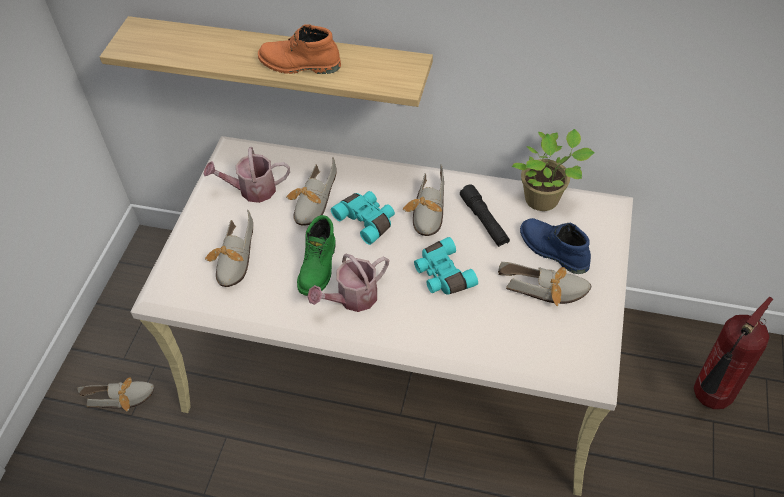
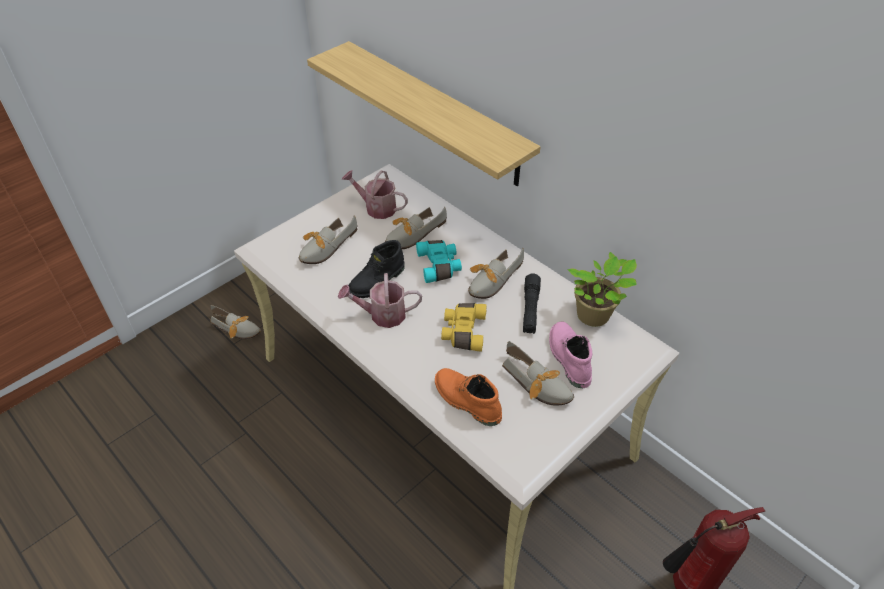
camera: 30 degrees right, 5 degrees down
orange boot [258,24,341,74] -> orange boot moved to [435,368,502,426]
green boot [297,215,336,296] -> black boot [348,240,405,298]
turquoise binoculars [414,237,478,295] -> yellow binoculars [441,303,487,351]
blue boot [520,218,591,274] -> pink boot [549,321,592,388]

